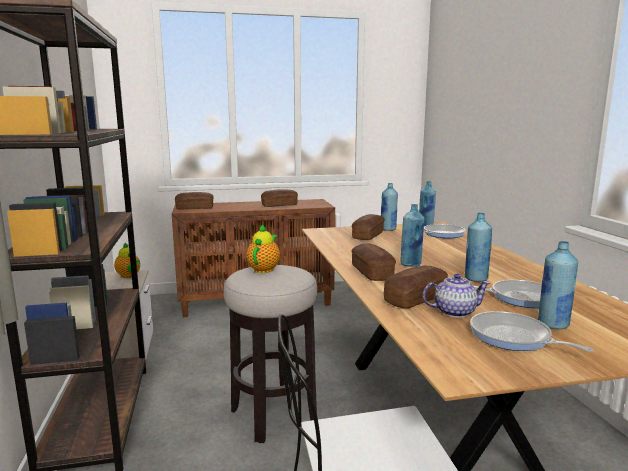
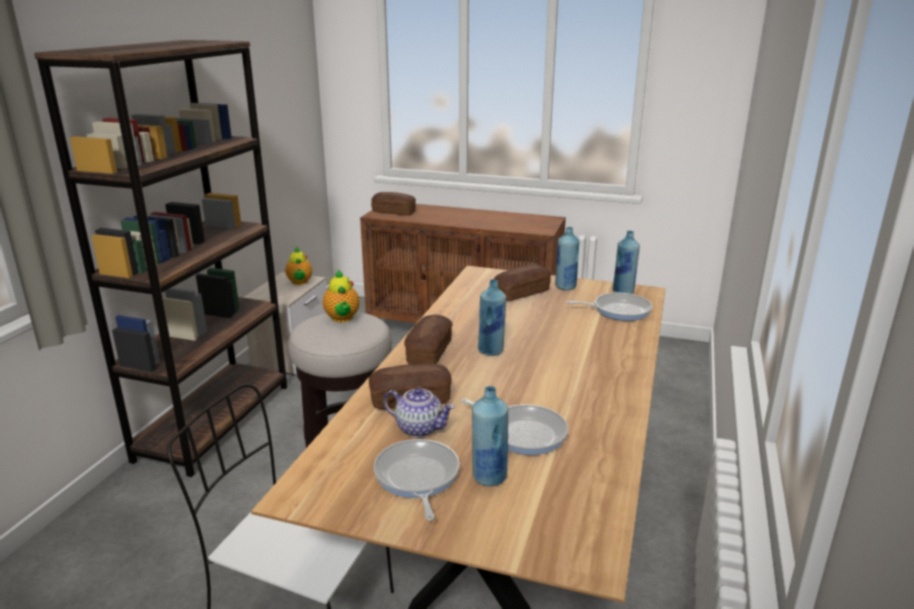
camera: 30 degrees right, 10 degrees up
teapot [246,224,280,273] -> teapot turned 120 degrees clockwise [323,270,359,322]
bread [261,189,298,207] -> none
blue bottle [465,213,492,282] -> none

